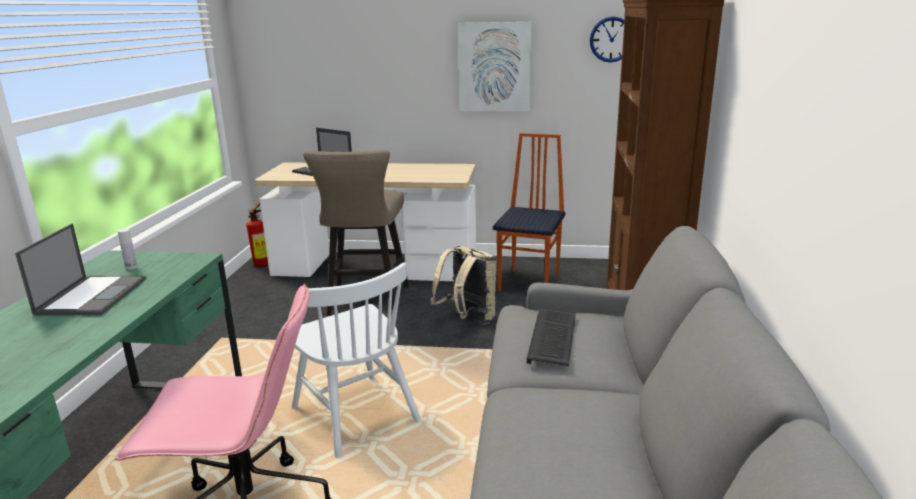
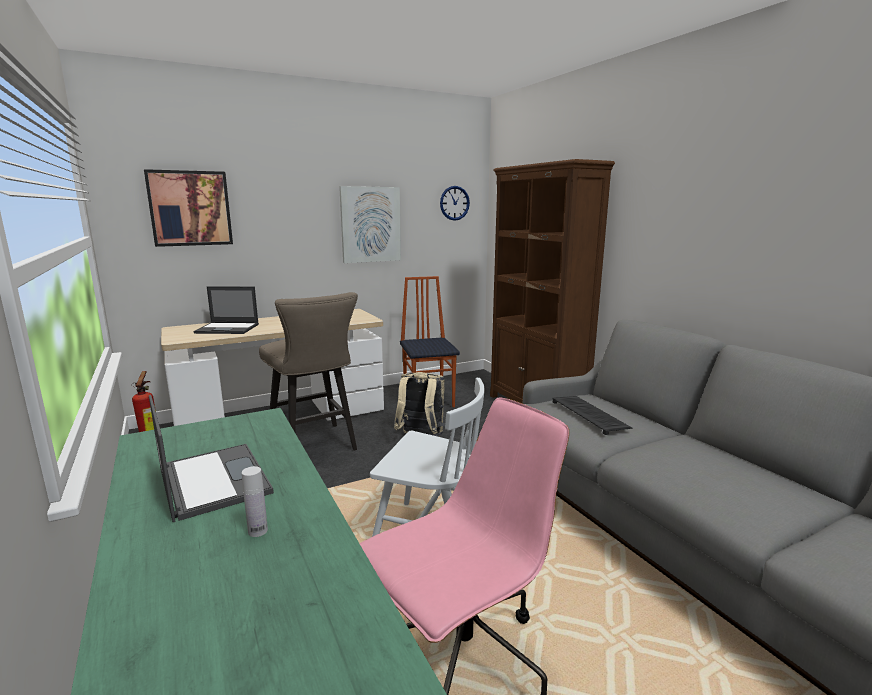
camera: 35 degrees left, 5 degrees down
white bottle [118,229,138,270] -> white bottle moved to [242,466,268,537]
none -> picture [144,169,233,247]

